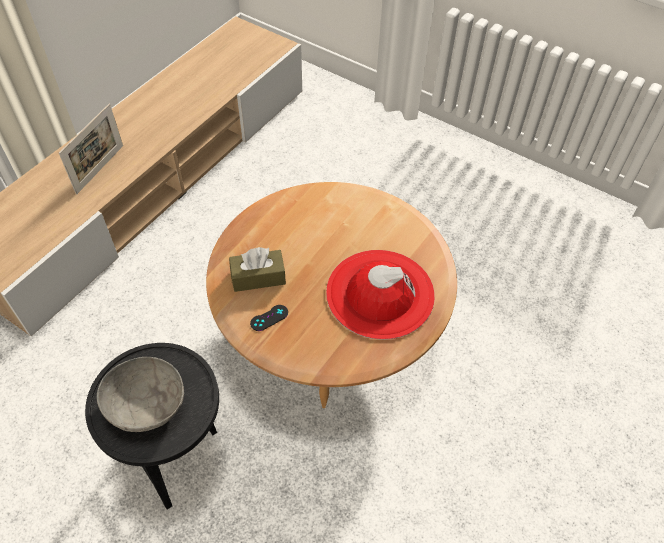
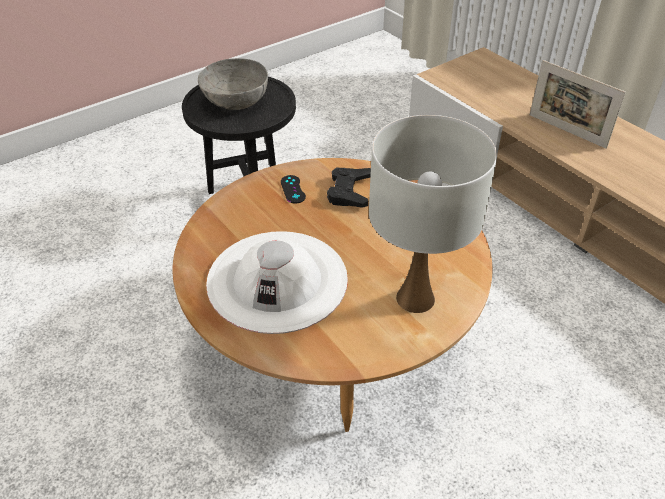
camera: 110 degrees right, 10 degrees down
brown tissue box [229,247,286,292] -> black game controller [327,167,371,208]
red hat [326,250,435,340] -> white hat [206,231,348,334]
none -> white table lamp [369,115,497,313]

